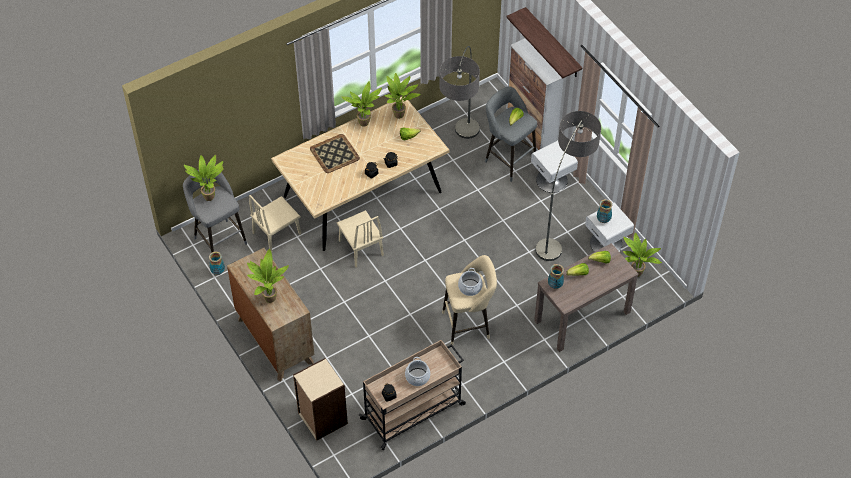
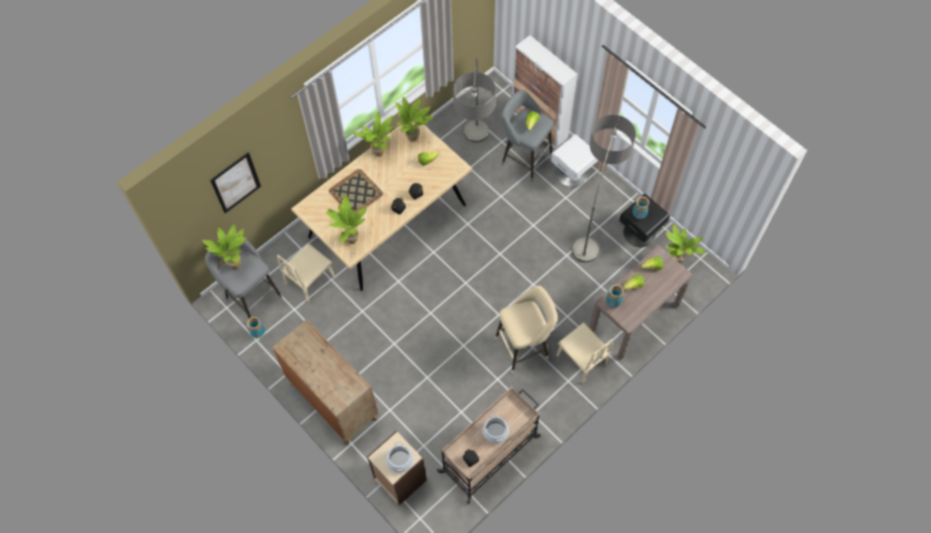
camera: 10 degrees left, 10 degrees up
potted plant [247,249,289,303] -> potted plant moved to [326,194,367,244]
beige chair [337,210,384,267] -> beige chair moved to [557,322,613,384]
cooking pot [458,268,483,296] -> cooking pot moved to [386,441,413,473]
shelf [506,7,583,78] -> none
white nightstand [585,203,634,252] -> black nightstand [619,194,670,247]
none -> picture [210,152,261,213]

